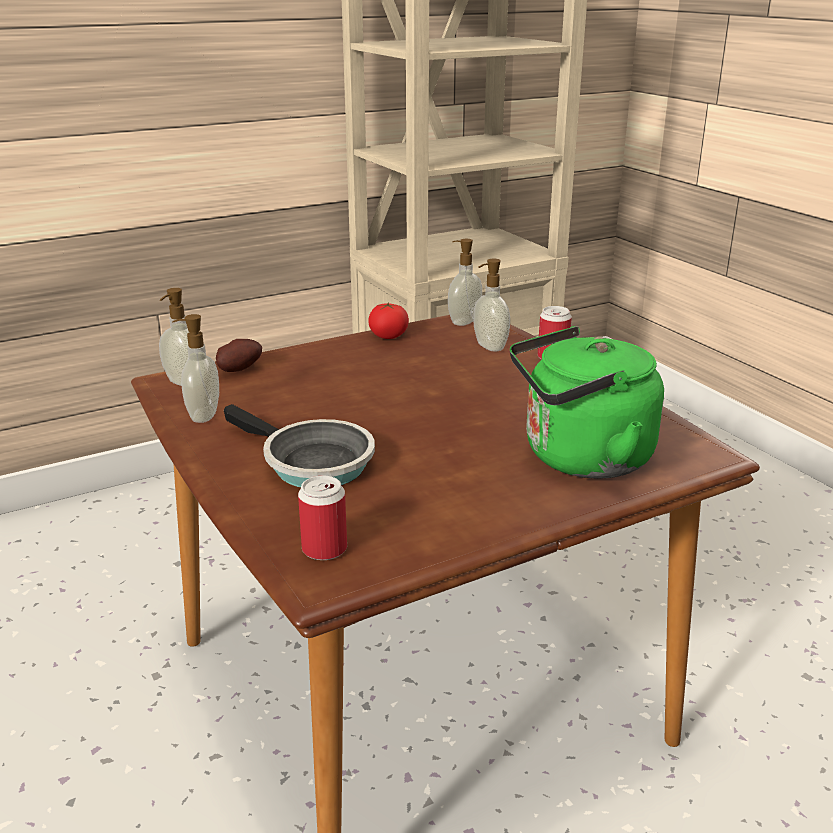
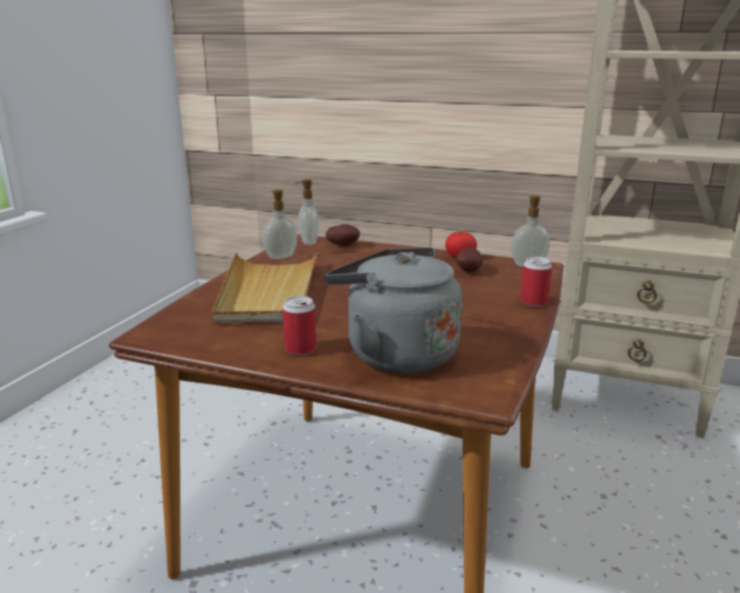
camera: 50 degrees right, 5 degrees down
frying pan [224,404,375,487] -> beige tray [212,252,318,323]
can [298,476,347,560] -> can moved to [282,296,317,355]
soap dispenser [473,259,510,351] -> none
green kettle [510,326,664,479] -> grey kettle [325,247,462,373]
none -> potato [456,247,483,273]

